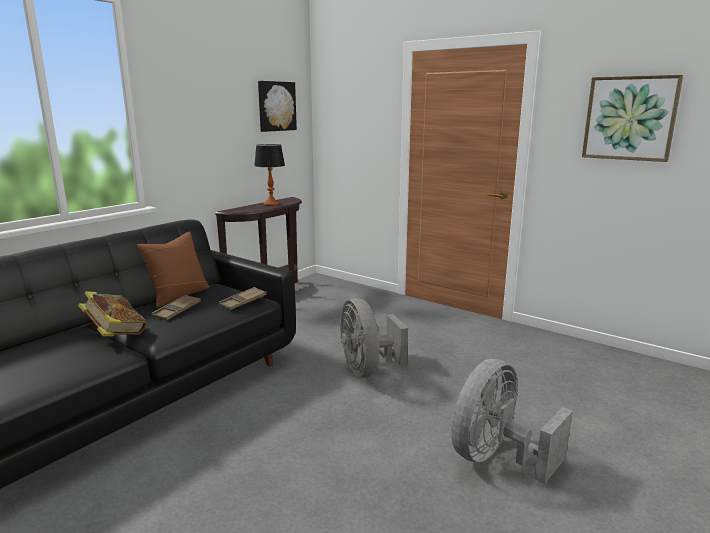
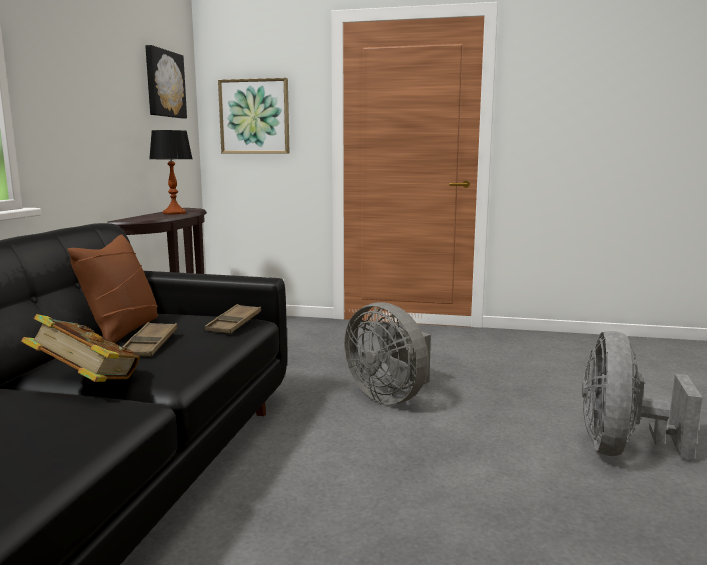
camera: 25 degrees left, 5 degrees down
picture [582,75,683,162] -> picture moved to [218,78,290,153]

